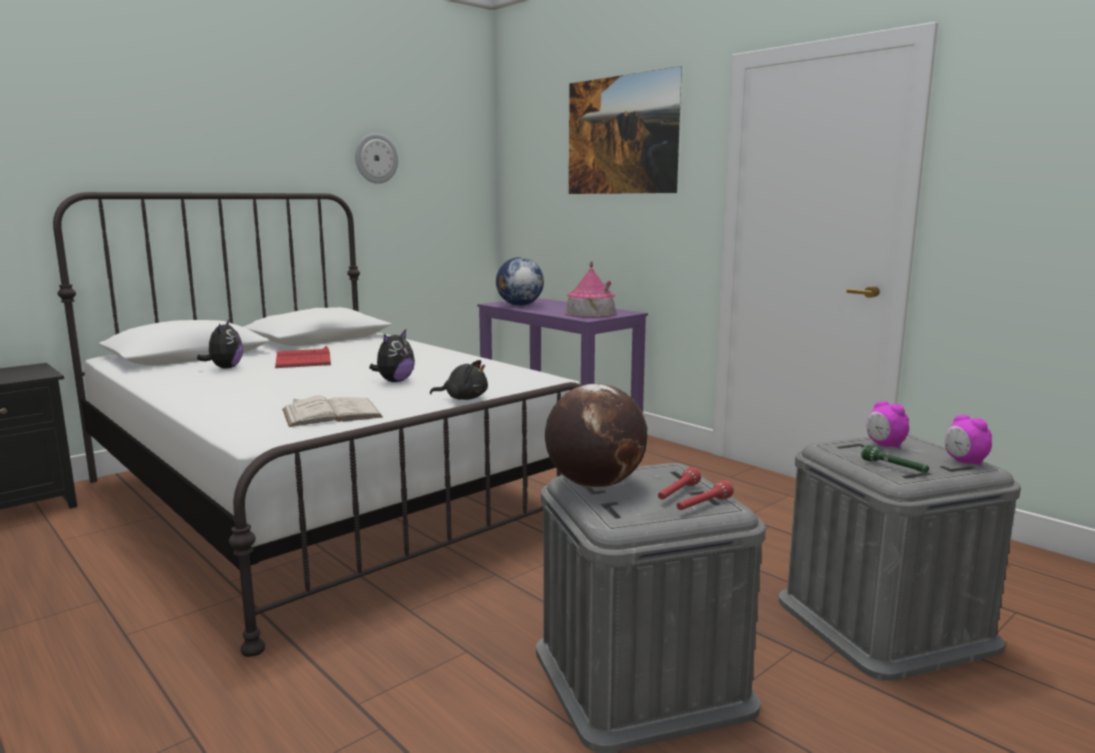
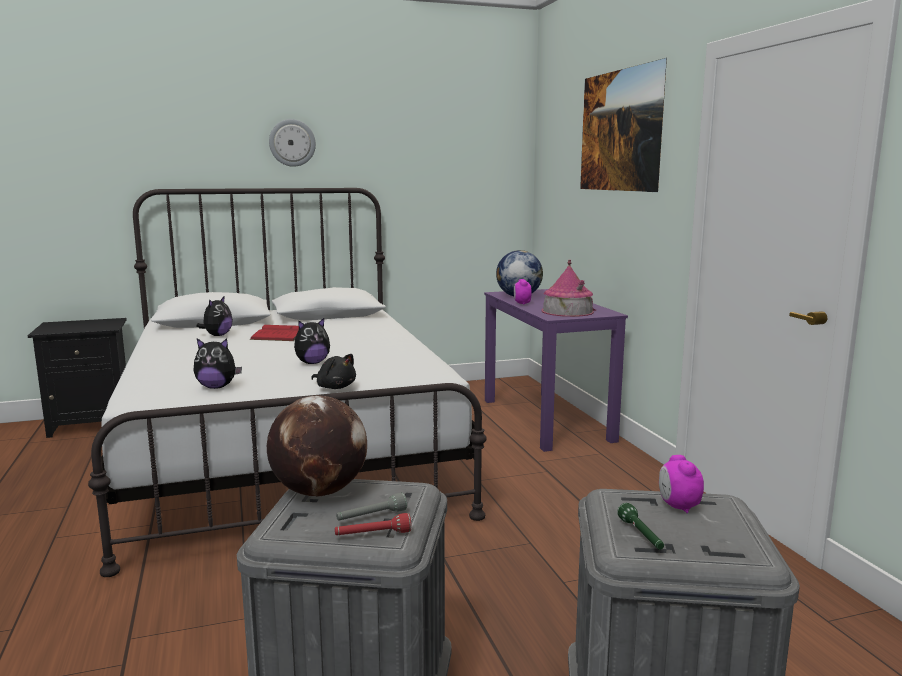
camera: 25 degrees right, 0 degrees up
white book [282,396,383,427] -> plush toy [193,338,242,389]
wall clock [355,133,398,184] -> wall clock moved to [269,119,316,167]
red flashlight [658,467,701,500] -> grey flashlight [336,493,407,521]
alarm clock [945,415,992,466] -> alarm clock moved to [514,279,532,305]

